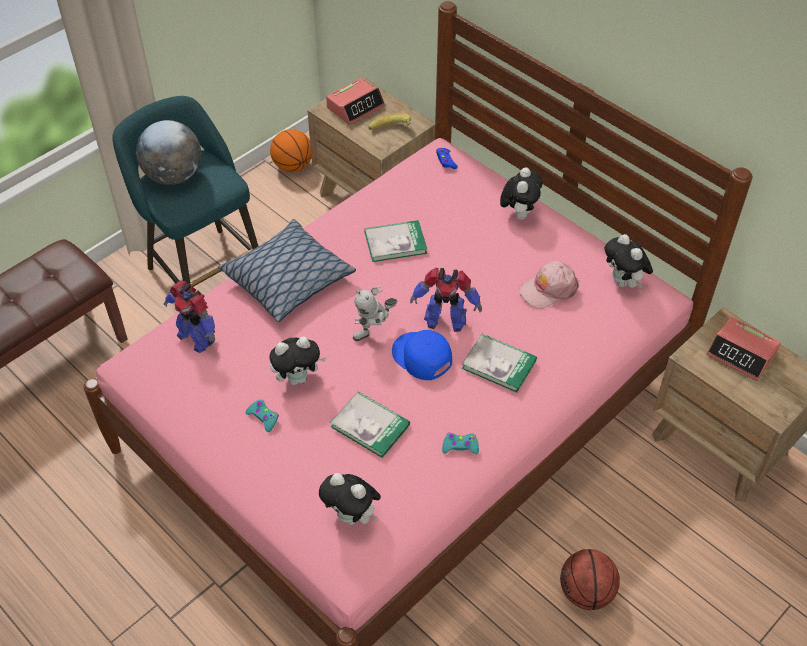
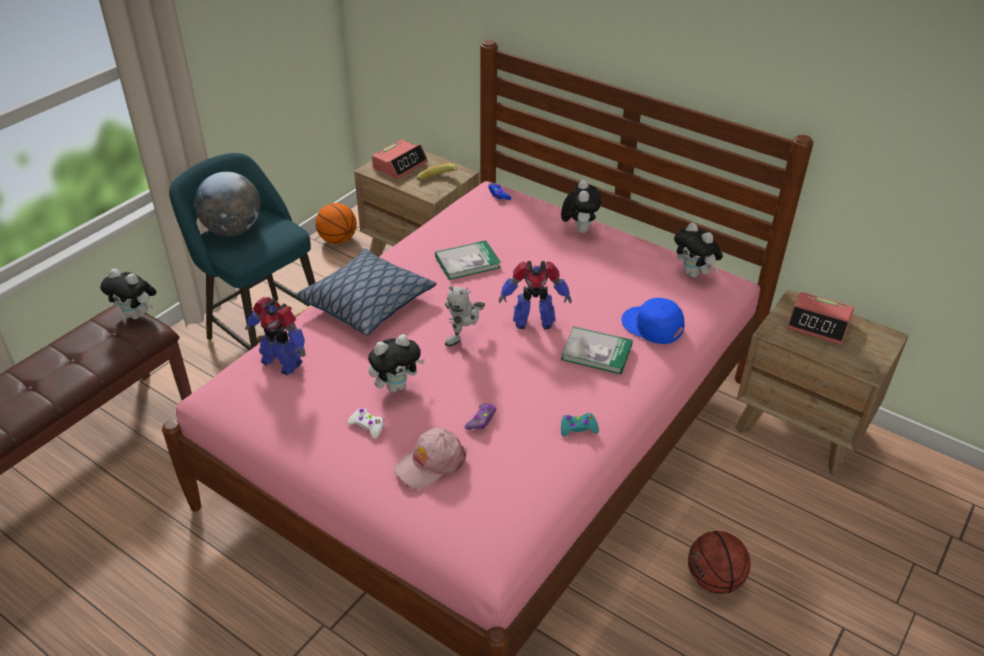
camera: 10 degrees left, 10 degrees down
turquoise game controller [246,400,279,432] -> white game controller [347,408,384,439]
plush toy [319,473,381,525] -> plush toy moved to [100,269,156,319]
book [330,391,410,458] -> purple game controller [465,403,496,430]
blue cap [392,330,452,380] -> blue cap moved to [621,298,685,344]
pink cap [519,261,579,309] -> pink cap moved to [395,428,467,489]

